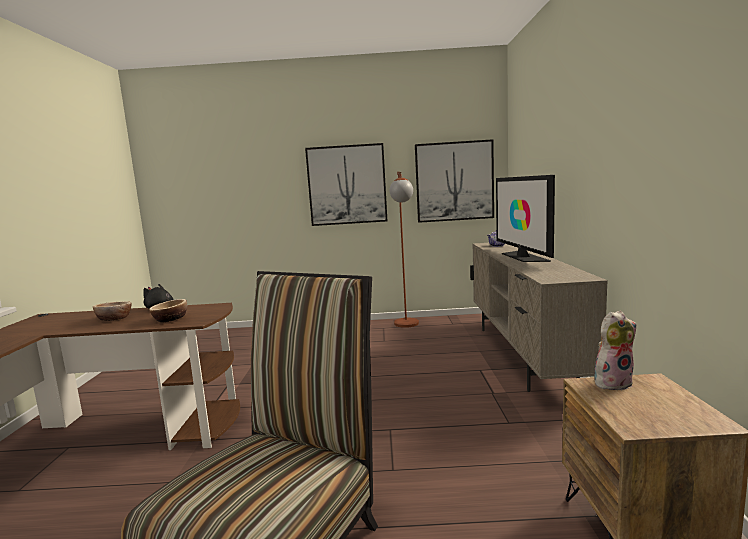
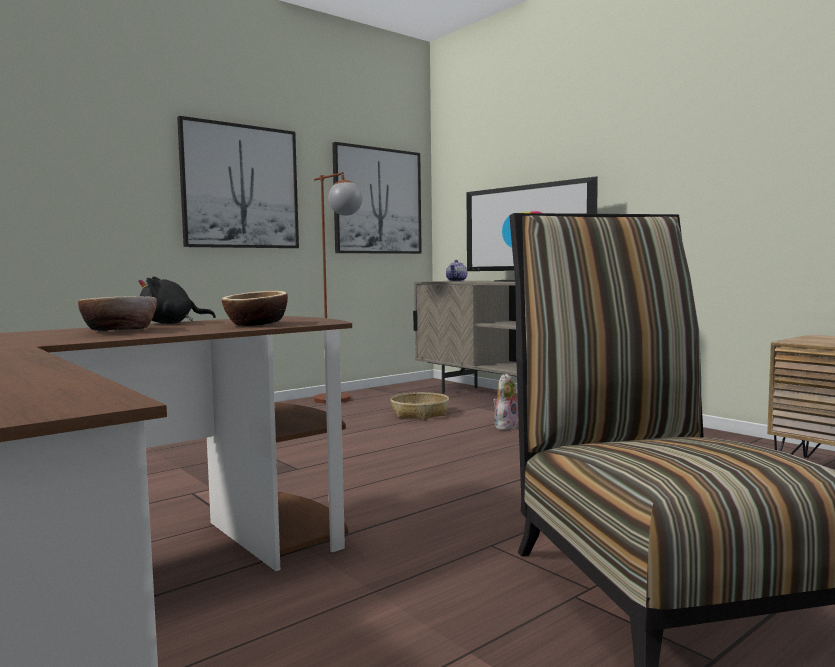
camera: 40 degrees left, 5 degrees down
plush toy [594,311,637,392] -> plush toy moved to [493,374,518,430]
none -> basket [390,392,449,420]

